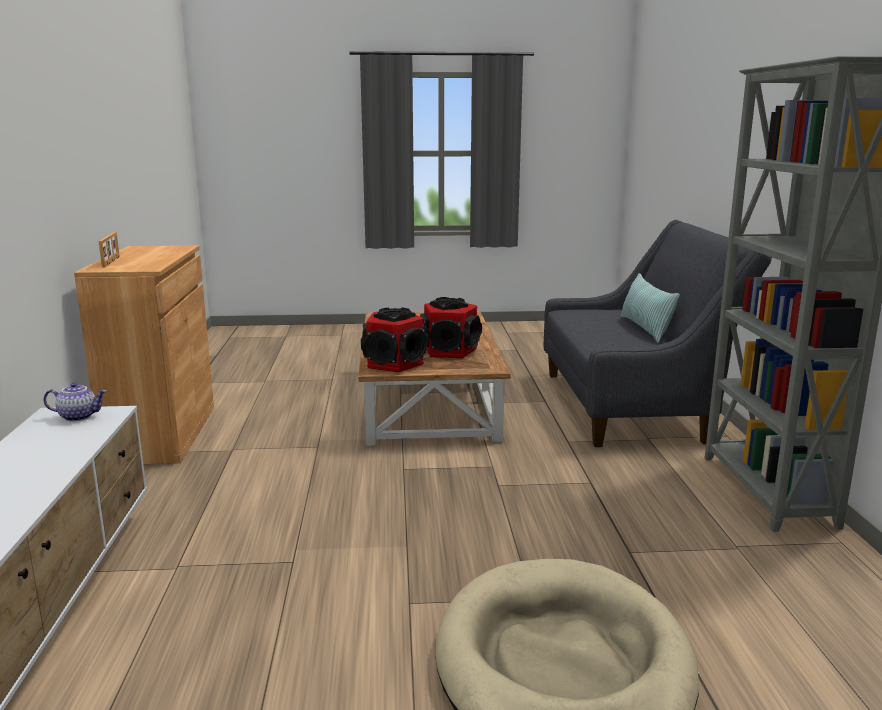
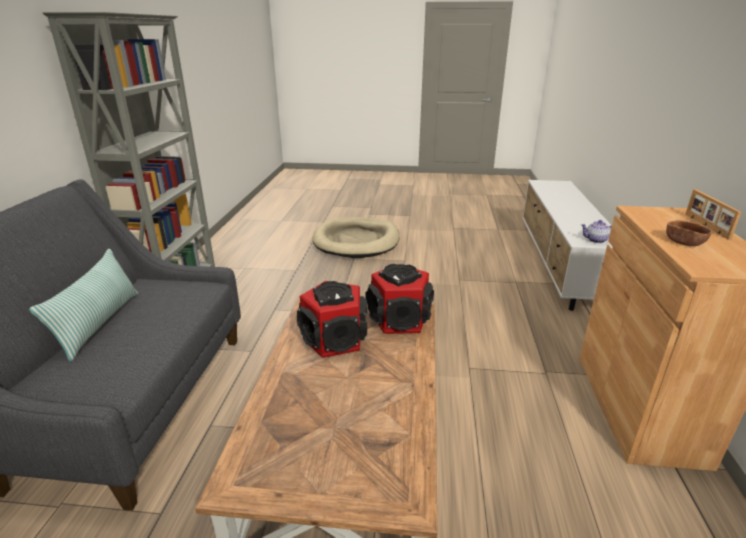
camera: 170 degrees left, 10 degrees up
none -> brown bowl [666,220,712,246]

